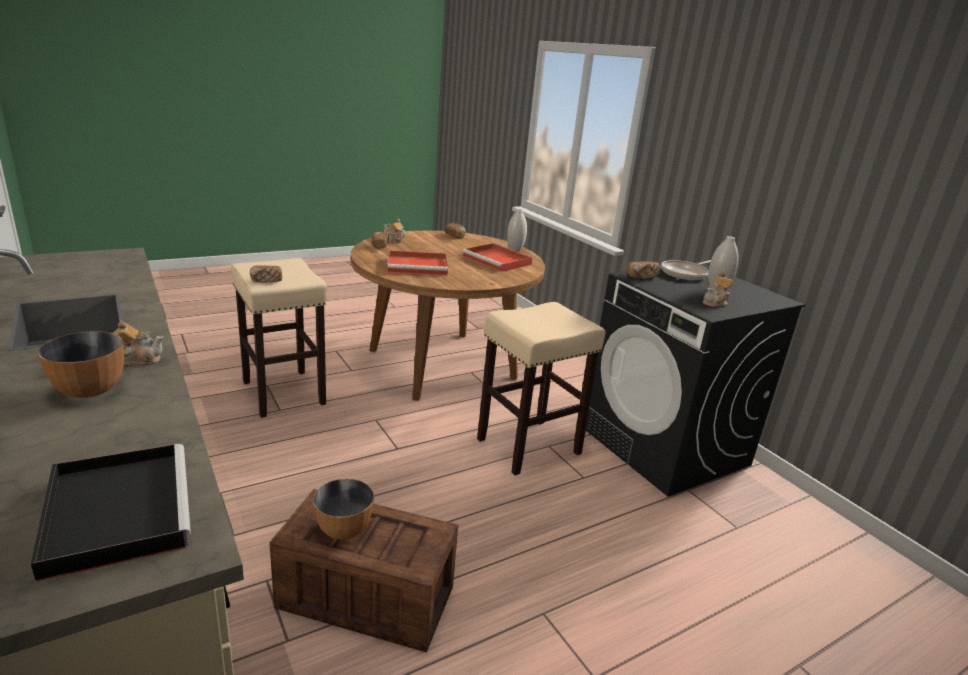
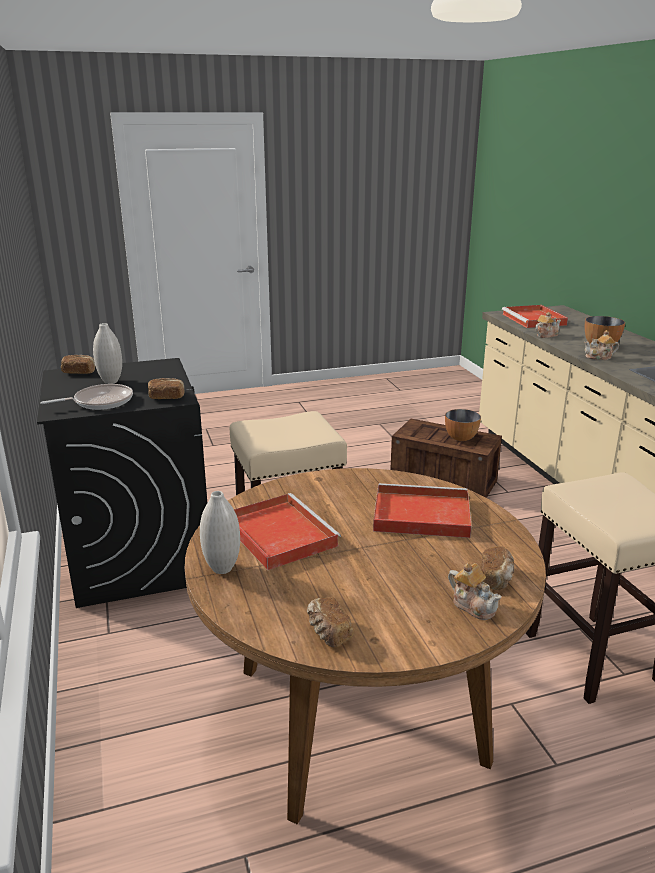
camera: 165 degrees left, 0 degrees up
black tray [31,444,191,582] -> red tray [502,305,568,328]
bread [250,265,282,283] -> bread moved to [61,355,95,374]
teapot [703,271,733,307] -> teapot moved to [535,312,561,338]

